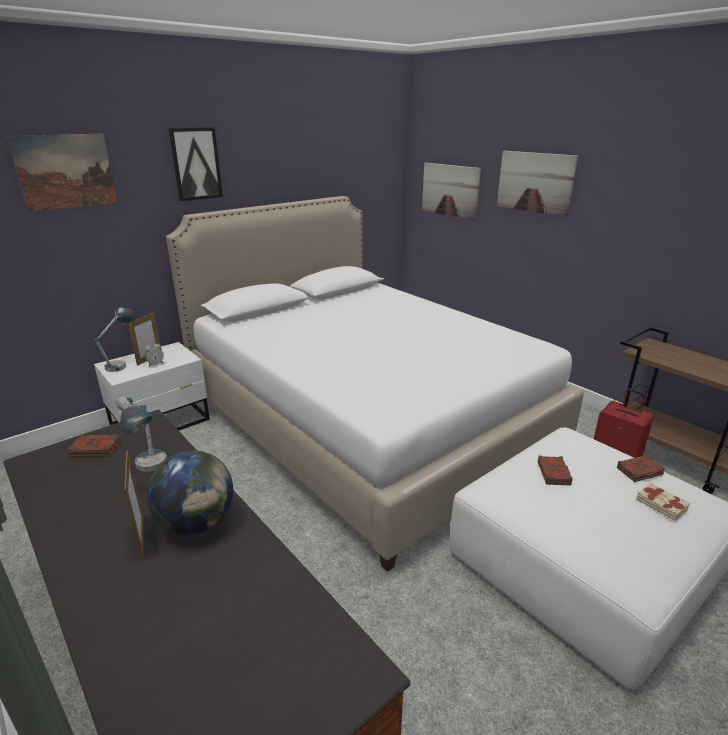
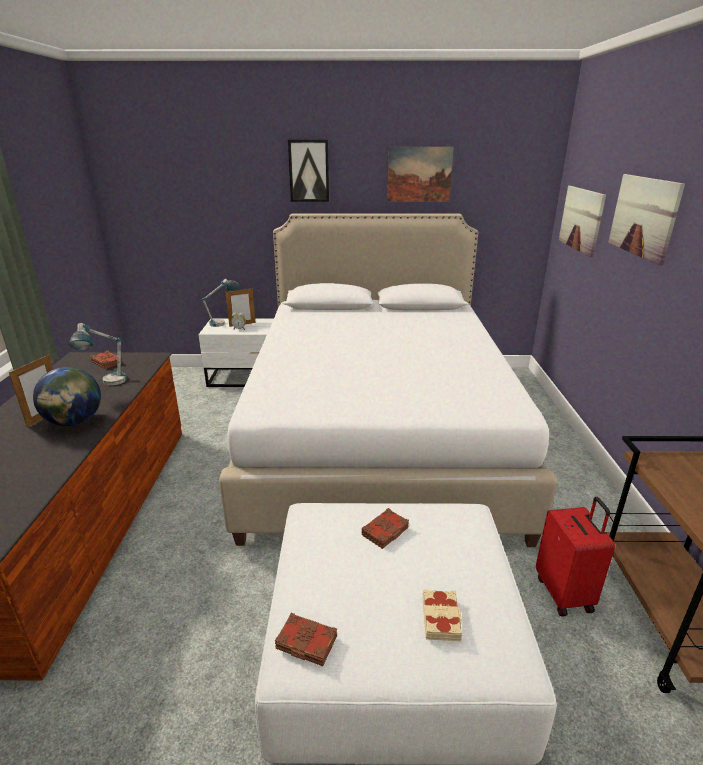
camera: 40 degrees right, 0 degrees up
picture [7,134,118,212] -> picture moved to [387,147,454,201]
brown book [617,454,665,482] -> brown book moved to [275,613,337,666]

